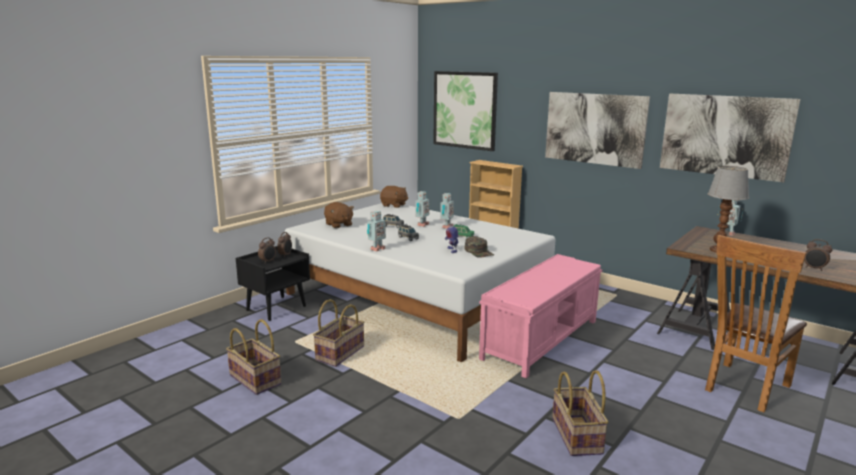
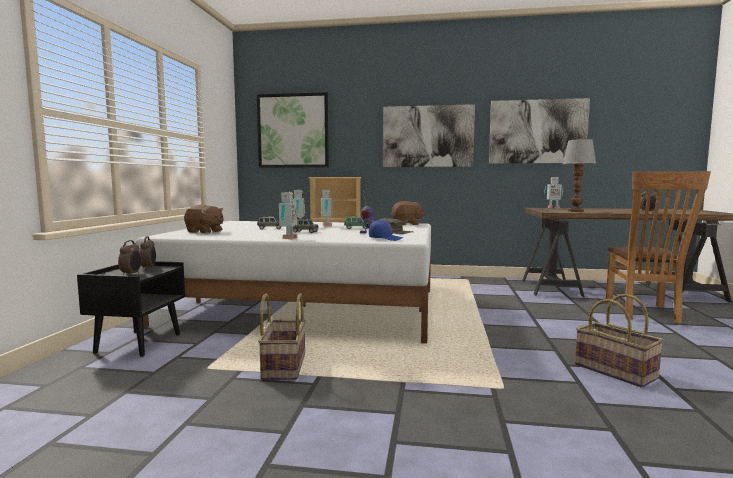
camera: 30 degrees left, 10 degrees down
basket [226,319,281,395] -> none
brown plush toy [380,186,408,208] -> brown plush toy moved to [391,201,425,225]
pink bench [479,254,603,378] -> none
none -> blue cap [369,220,403,241]

